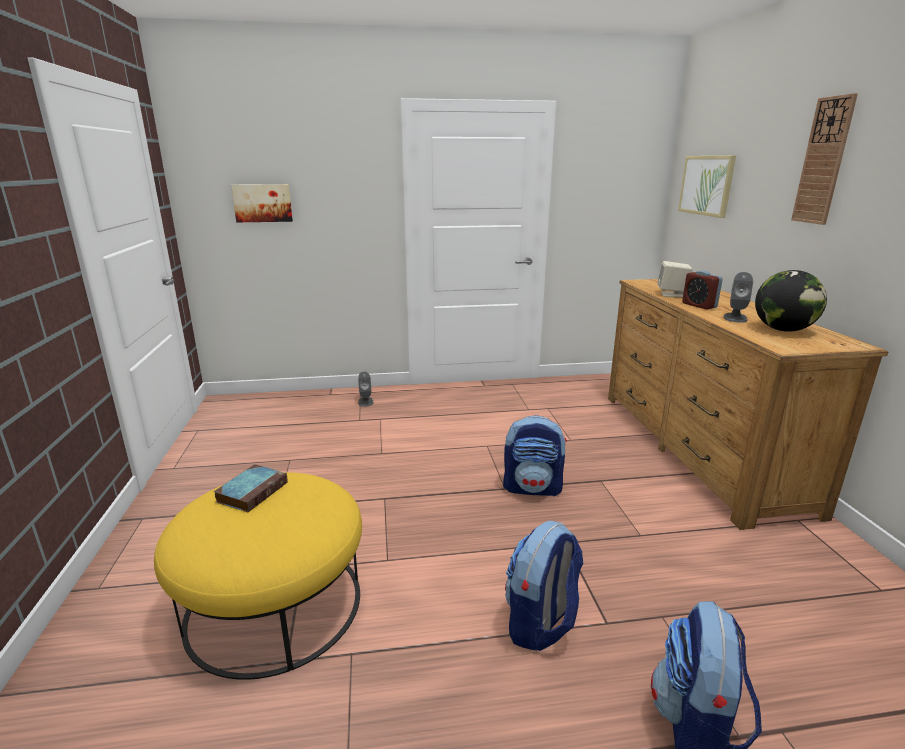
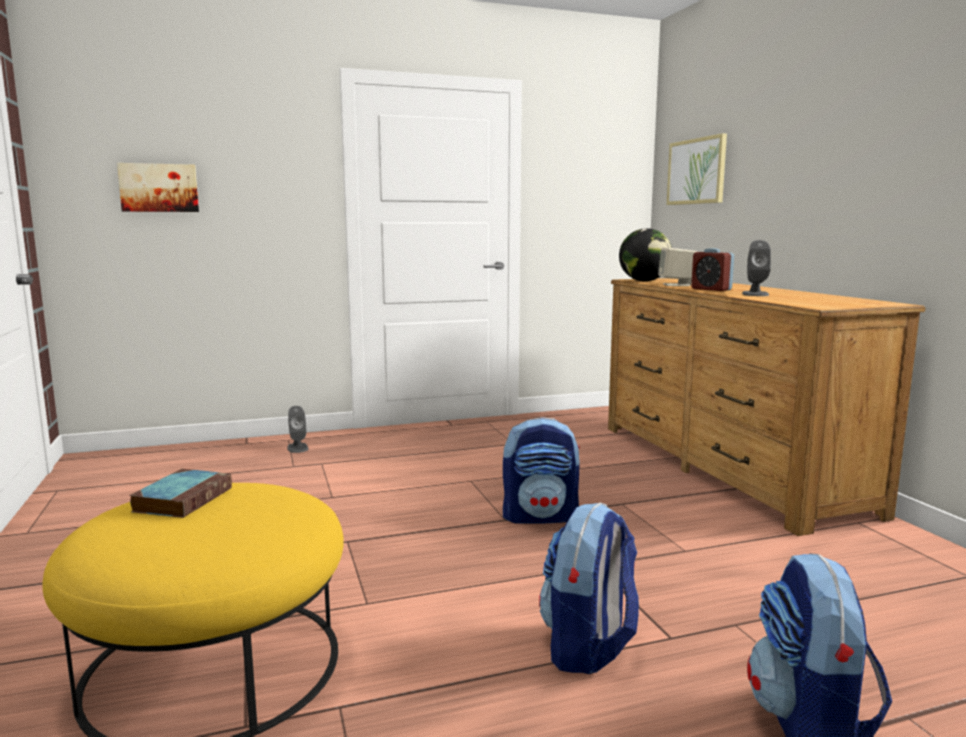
camera: 10 degrees left, 10 degrees down
globe [755,270,827,332] -> globe moved to [619,228,672,281]
wall clock [791,93,858,225] -> none

